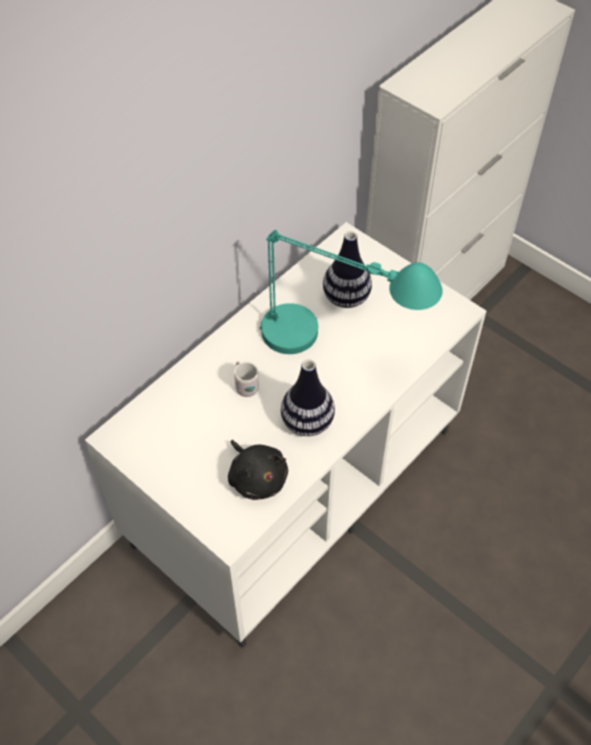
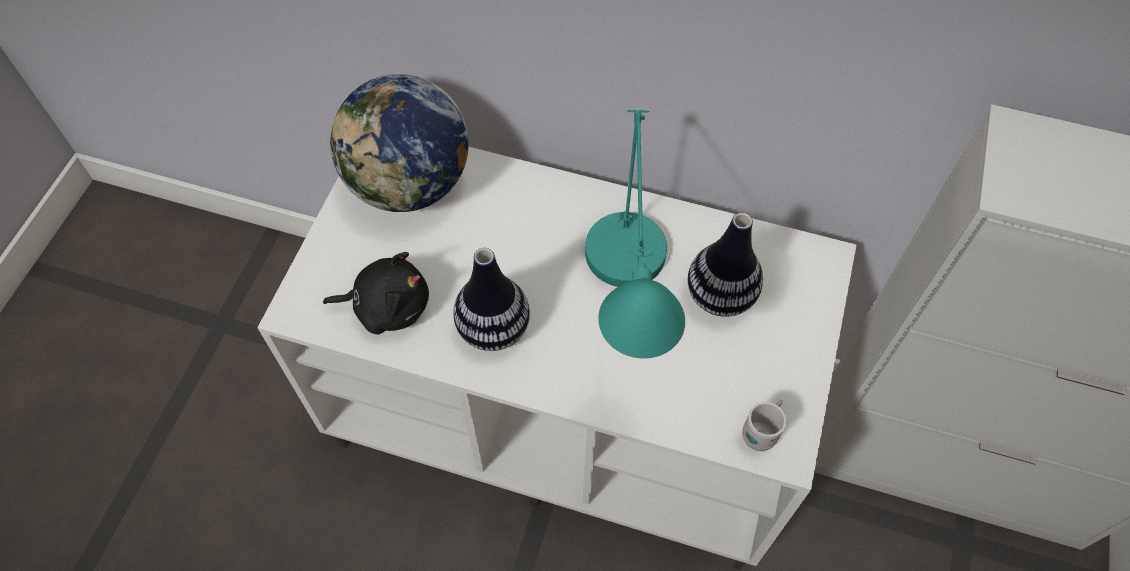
camera: 65 degrees right, 5 degrees up
black plush toy [228,440,288,500] -> black plush toy turned 120 degrees counterclockwise [323,252,429,334]
white mug [234,362,259,397] -> white mug moved to [742,400,787,451]
none -> globe [330,74,469,212]

